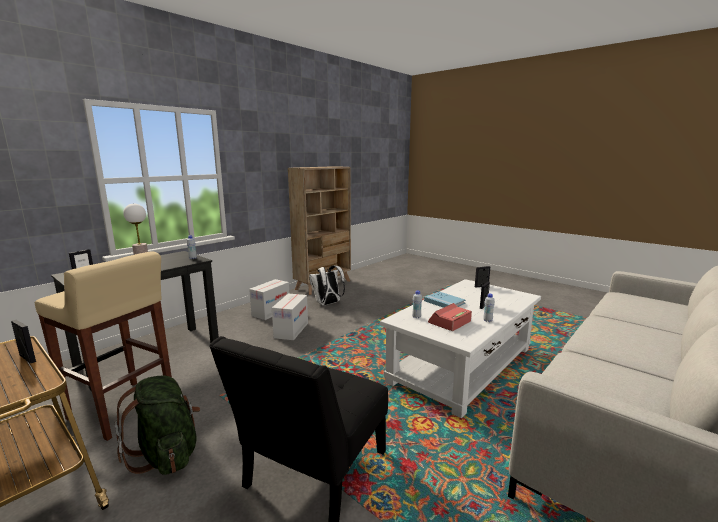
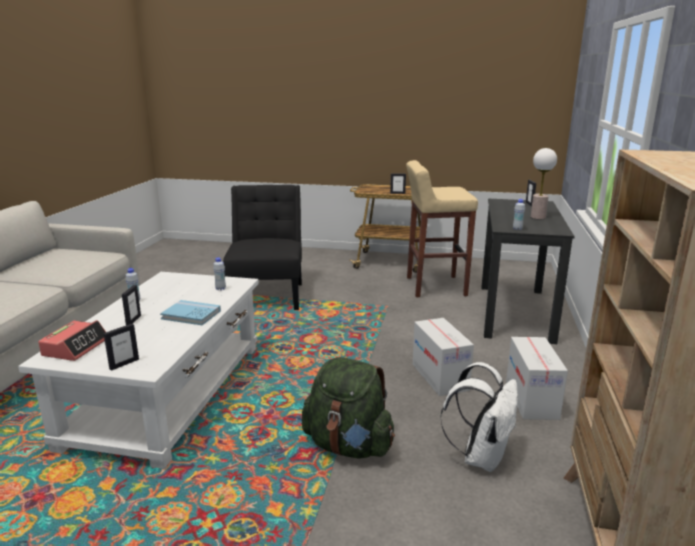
camera: 150 degrees right, 5 degrees up
green backpack [115,376,200,475] -> green backpack moved to [302,357,395,459]
alarm clock [428,303,472,331] -> alarm clock moved to [38,320,106,361]

